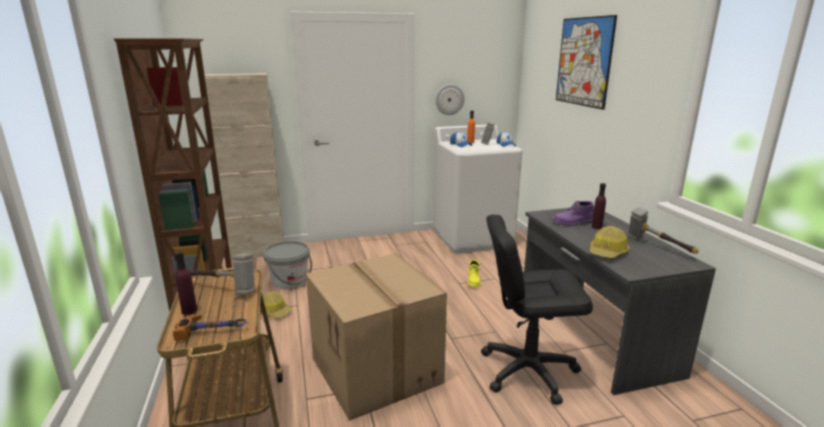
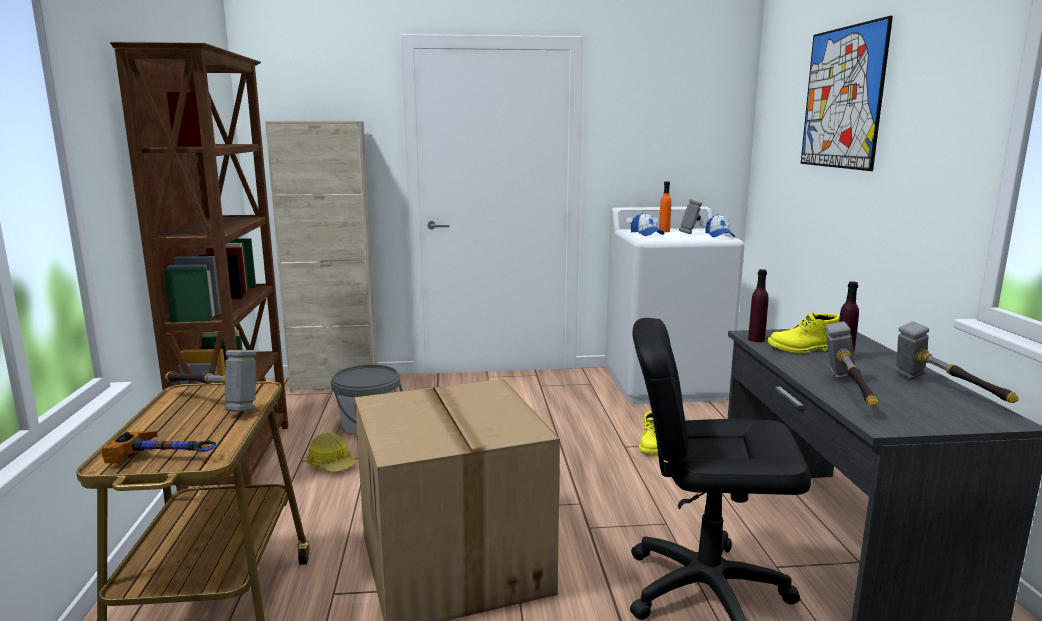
camera: 10 degrees right, 5 degrees down
purple bottle [175,252,197,315] -> purple bottle moved to [748,269,769,342]
wall clock [436,84,464,115] -> none
purple boot [553,201,594,226] -> yellow boot [767,313,840,353]
hard hat [590,226,630,258] -> hammer [825,321,879,406]

